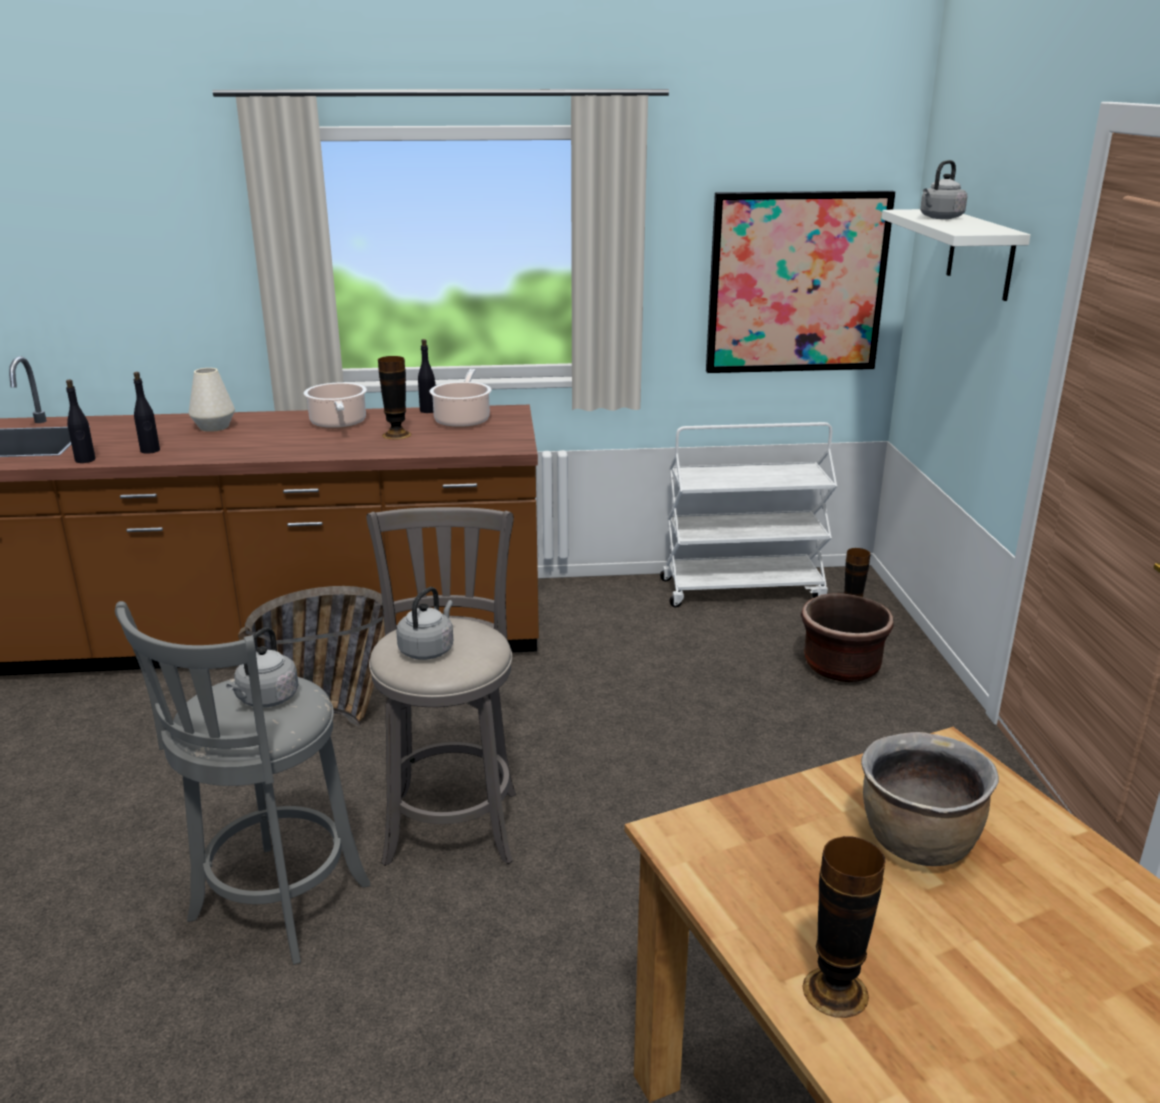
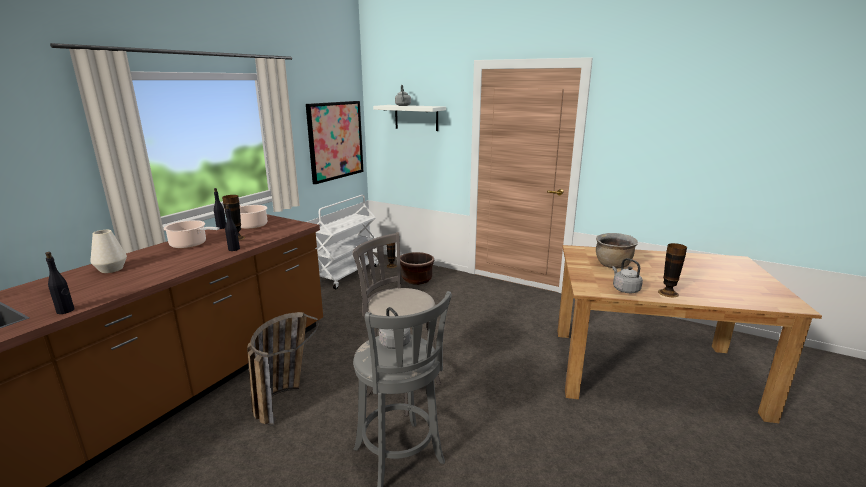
camera: 55 degrees left, 5 degrees down
black bottle [133,372,160,454] -> black bottle moved to [225,205,240,251]
grey kettle [396,587,453,660] -> grey kettle moved to [612,258,643,293]

